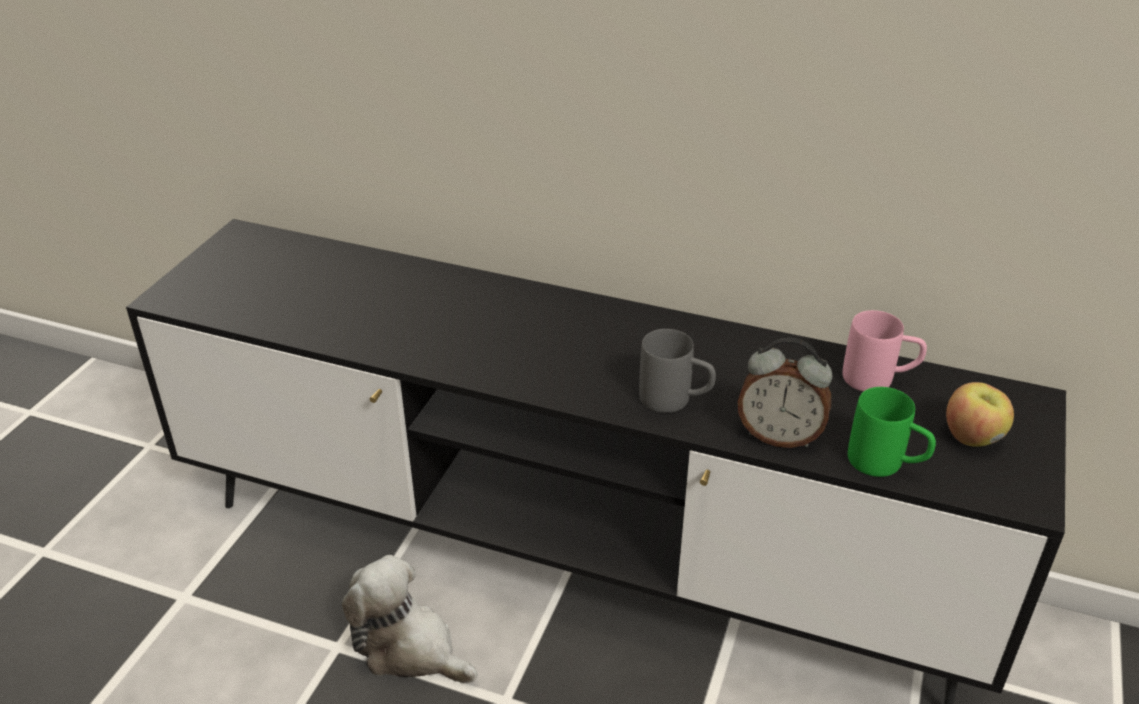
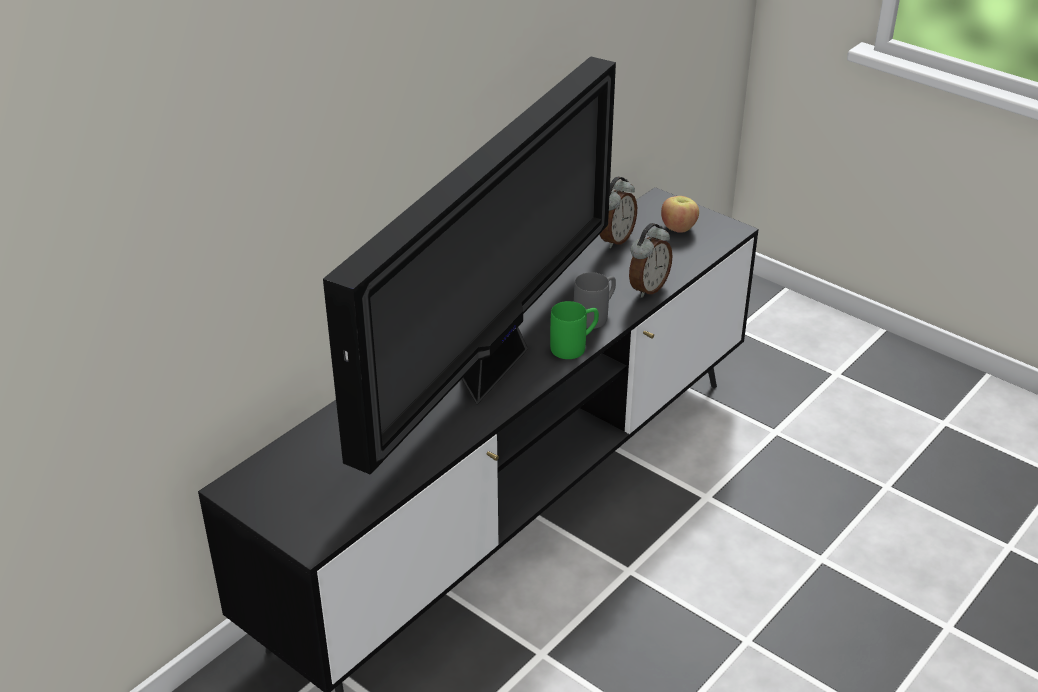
camera: 70 degrees left, 0 degrees up
plush toy [342,555,478,683] -> none
pink mug [843,310,927,392] -> alarm clock [599,176,637,248]
green mug [848,387,936,477] -> green mug moved to [550,301,599,359]
none -> television [323,56,616,475]

